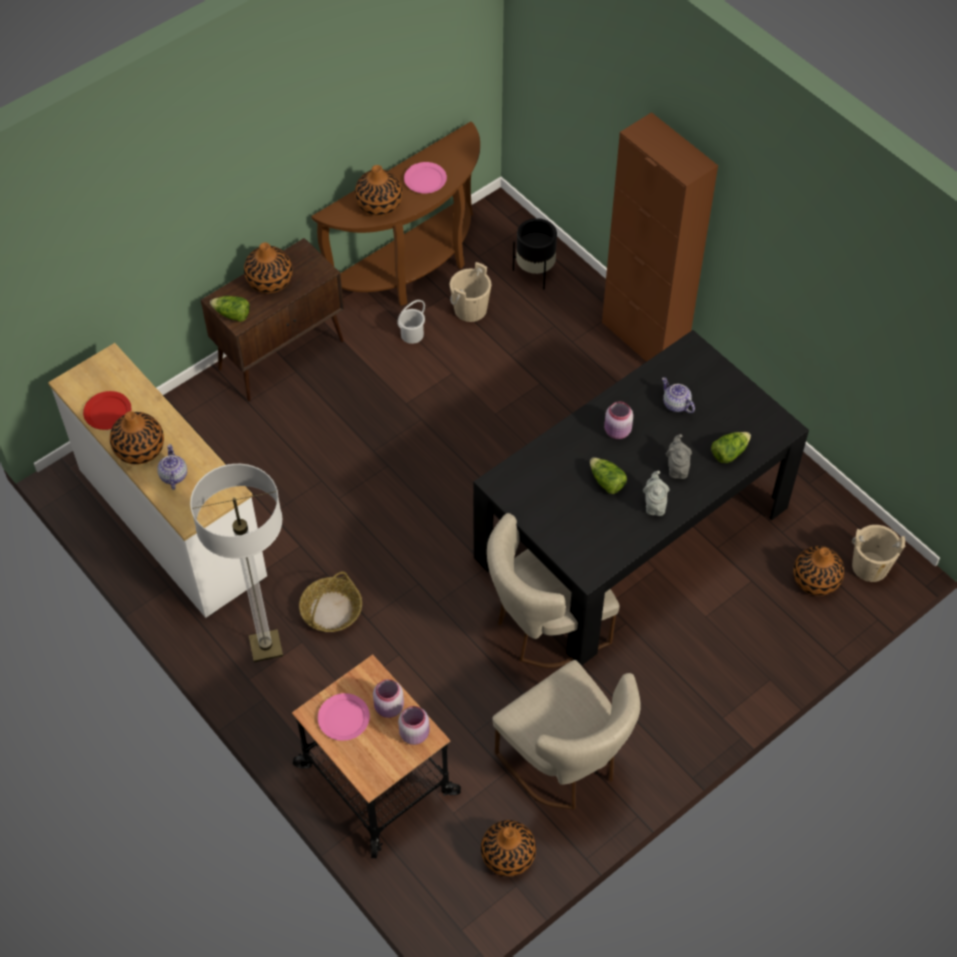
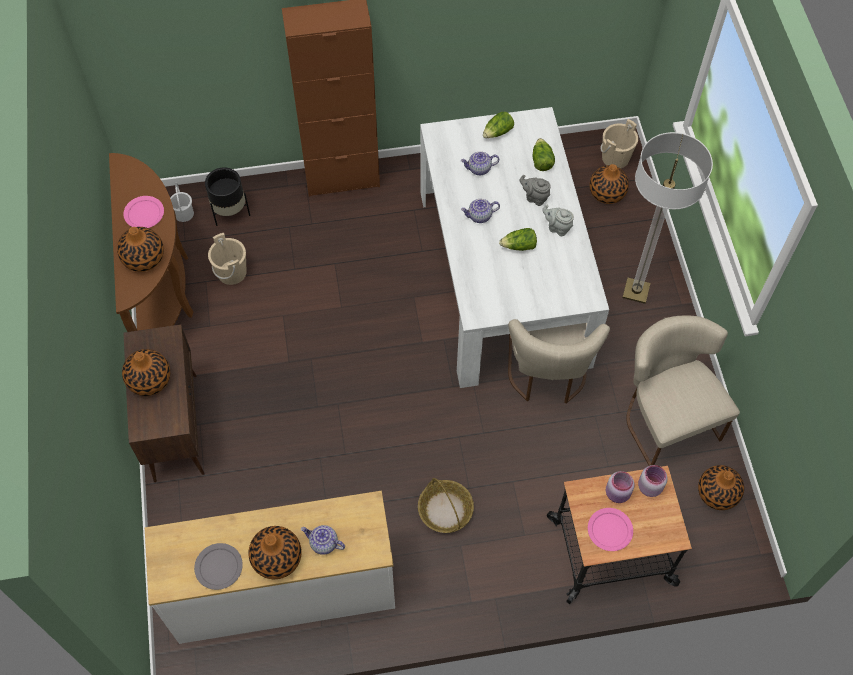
camera: 60 degrees left, 5 degrees up
red plate [83,391,131,430] -> grey plate [194,543,243,590]
floor lamp [190,464,283,662] -> floor lamp moved to [622,132,713,304]
lettuce [210,296,250,322] -> lettuce moved to [483,112,514,138]
white bucket [397,300,425,344] -> white bucket moved to [170,183,194,222]
black dining table [473,330,809,666] -> white dining table [420,107,609,388]
beige chair [492,660,641,810] -> beige chair turned 105 degrees counterclockwise [626,315,740,466]
pink jar [604,401,633,439] -> teapot [461,199,500,223]

